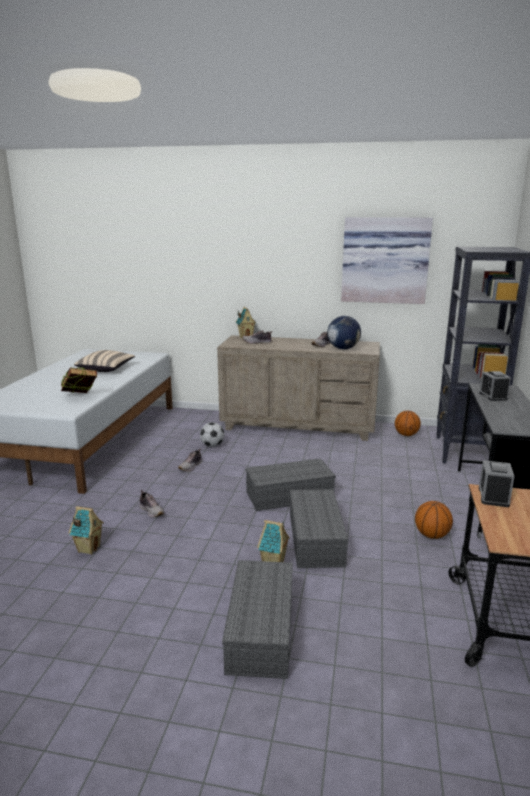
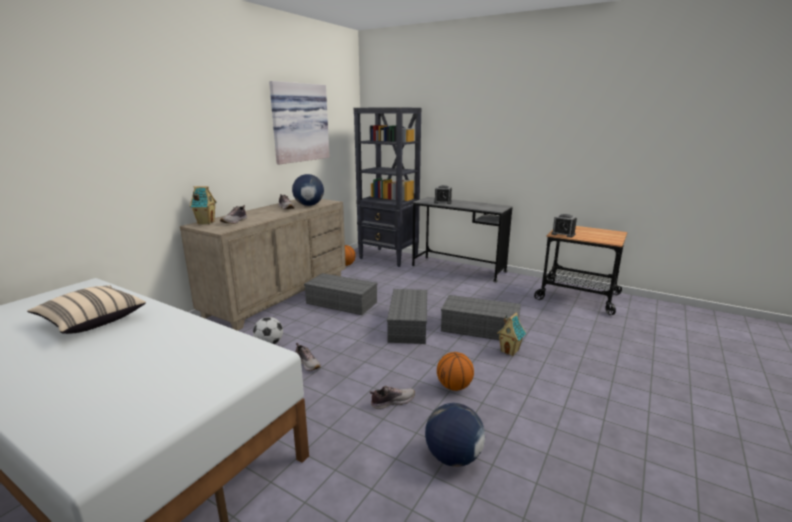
camera: 70 degrees left, 0 degrees up
book [61,367,97,393] -> none
toy house [69,506,104,555] -> globe [425,403,485,467]
grey storage box [222,560,293,679] -> grey storage box moved to [304,273,377,315]
basketball [415,501,453,539] -> basketball moved to [437,352,474,391]

